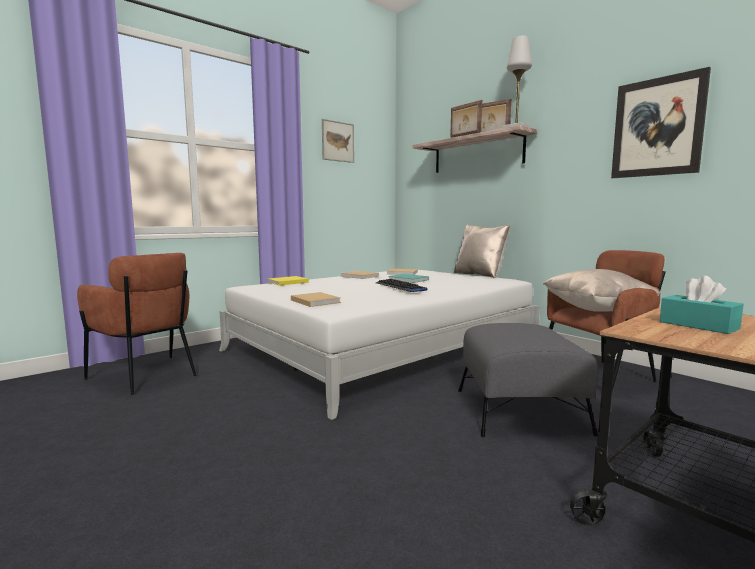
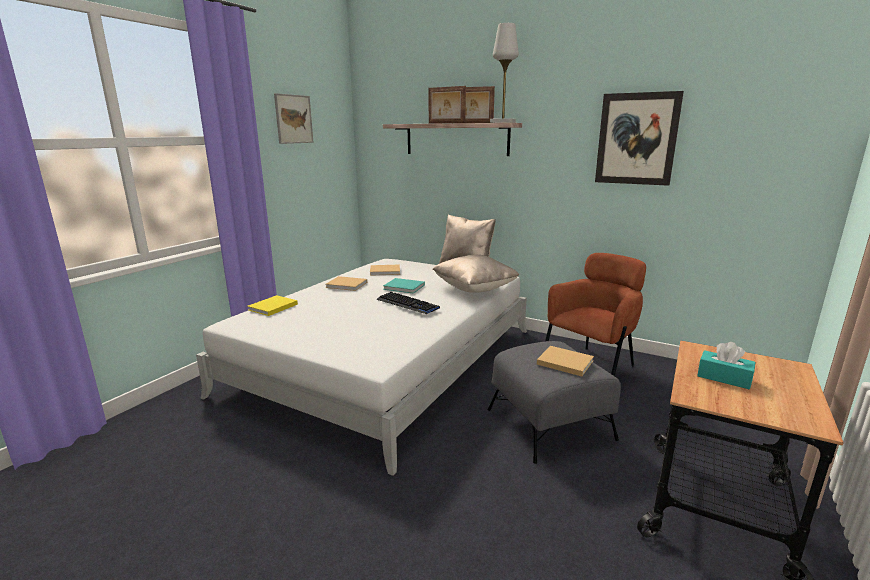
camera: 20 degrees left, 10 degrees up
brown armchair [77,253,196,395] -> none
beige book [291,292,341,307] -> beige book moved to [537,346,594,376]
beige pillow [543,269,661,312] -> beige pillow moved to [432,255,519,293]

